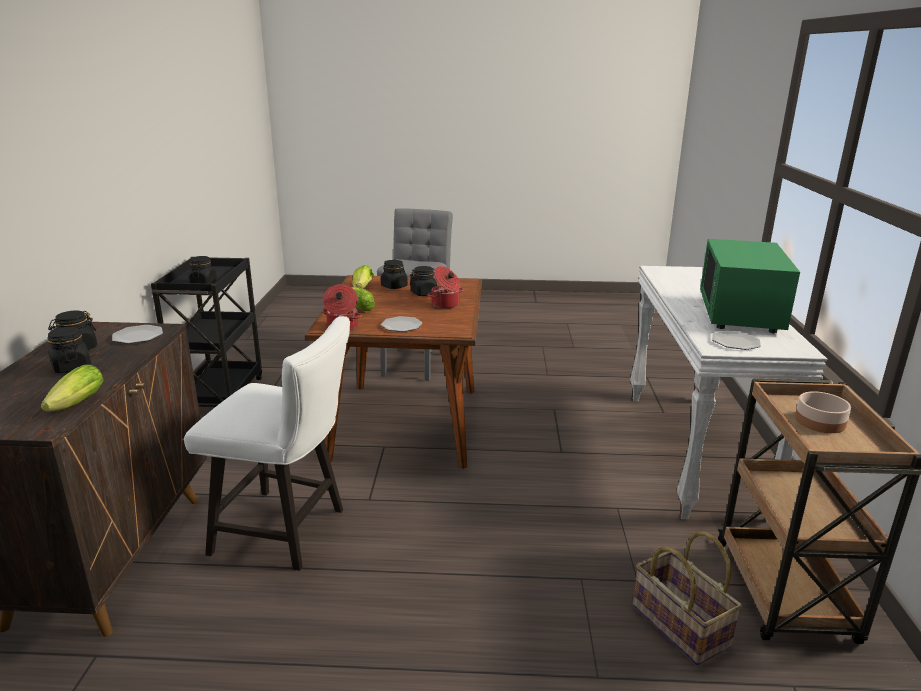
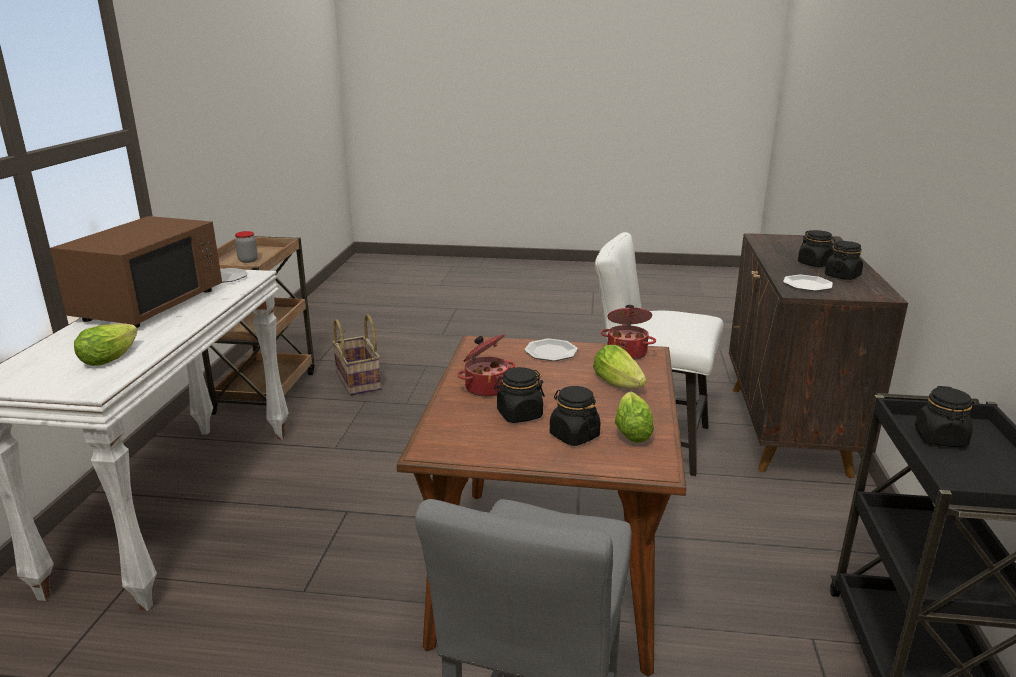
camera: 175 degrees left, 0 degrees up
lettuce [41,365,103,411] -> lettuce moved to [74,324,138,366]
green microwave [700,239,800,333] -> brown microwave [50,216,222,328]
bowl [795,391,851,433] -> jar [235,231,258,263]

